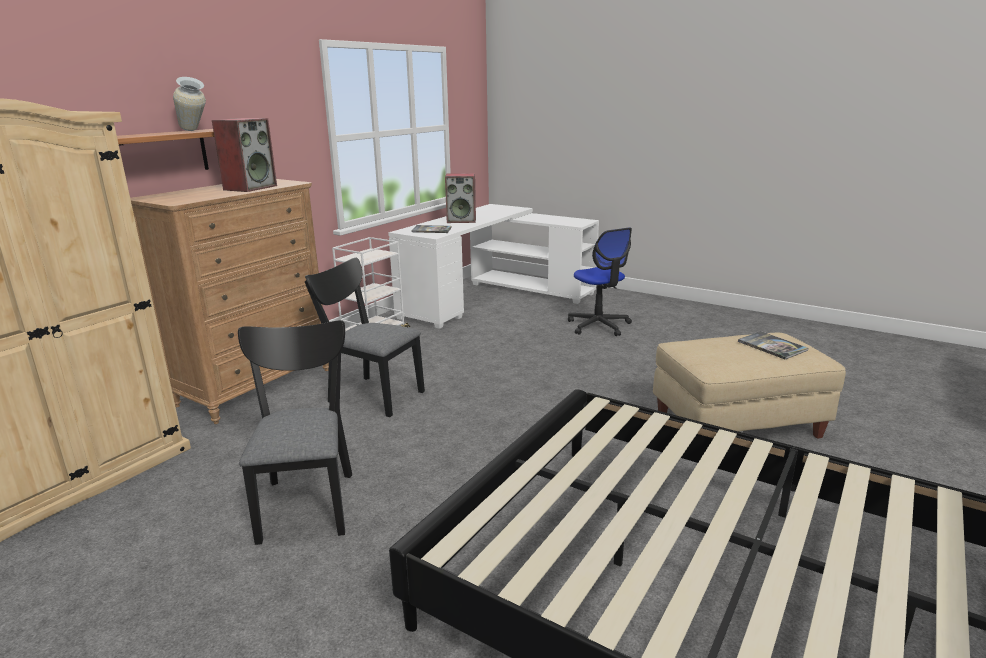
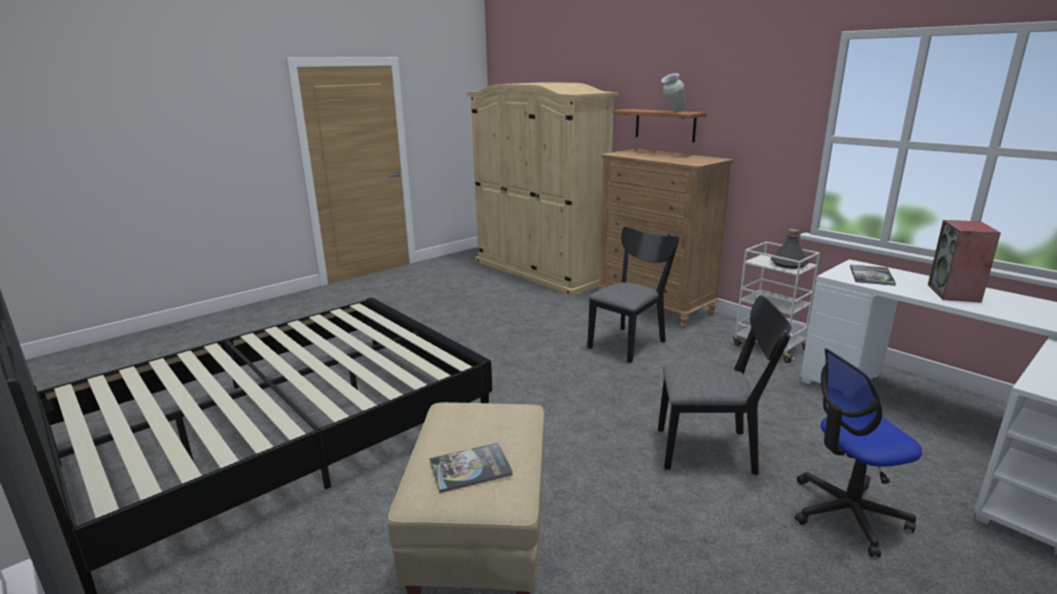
camera: 105 degrees right, 0 degrees up
speaker [212,118,277,192] -> none
black chair [238,320,352,545] -> black chair moved to [658,295,791,475]
none -> grey bottle [771,229,809,269]

